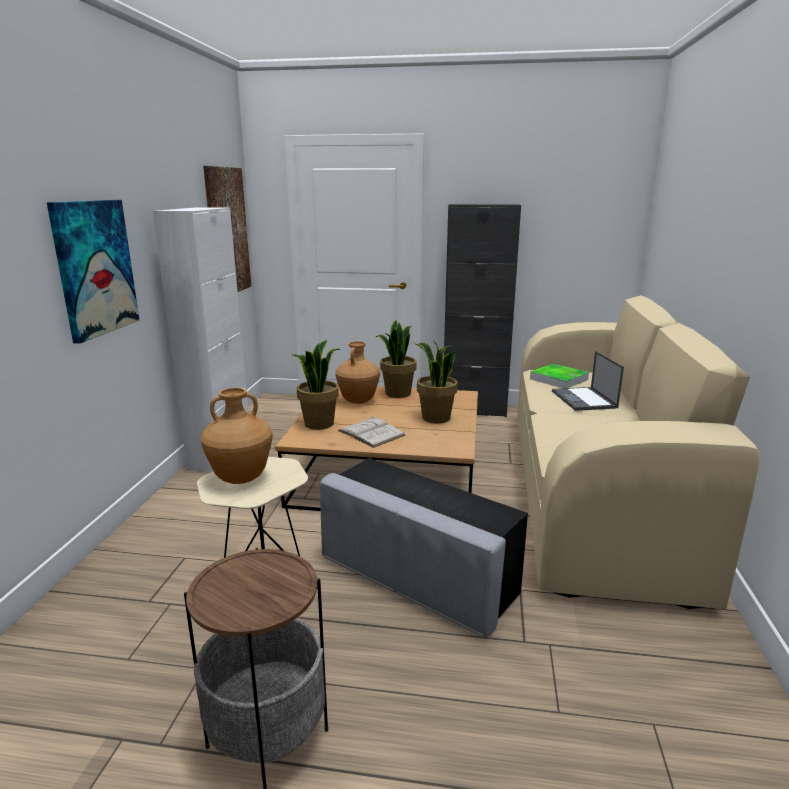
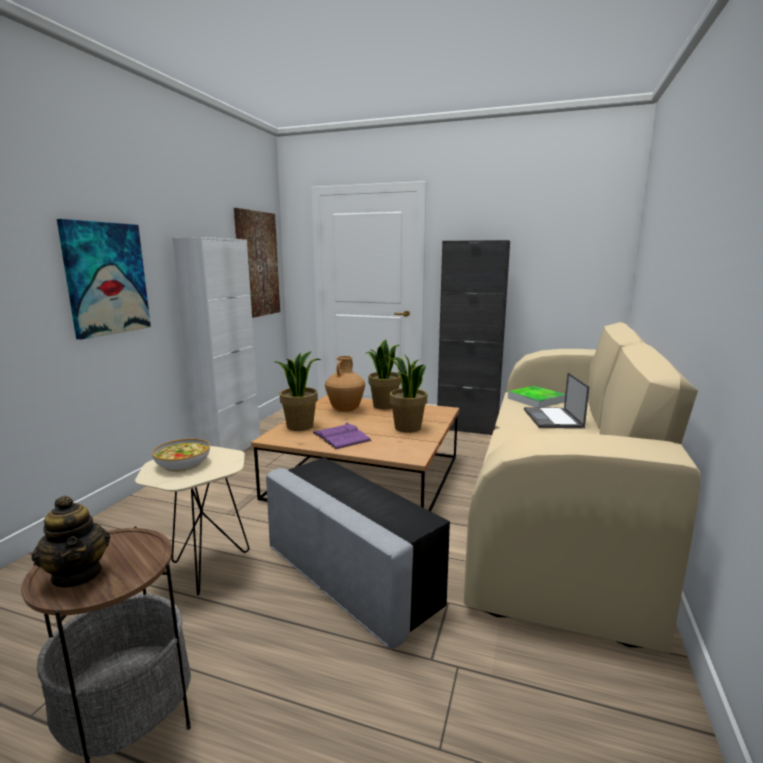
camera: 10 degrees right, 5 degrees down
brown vase [201,388,273,484] -> bowl [152,439,210,472]
white book [337,417,406,448] -> purple book [313,423,372,449]
none -> teapot [32,496,110,587]

